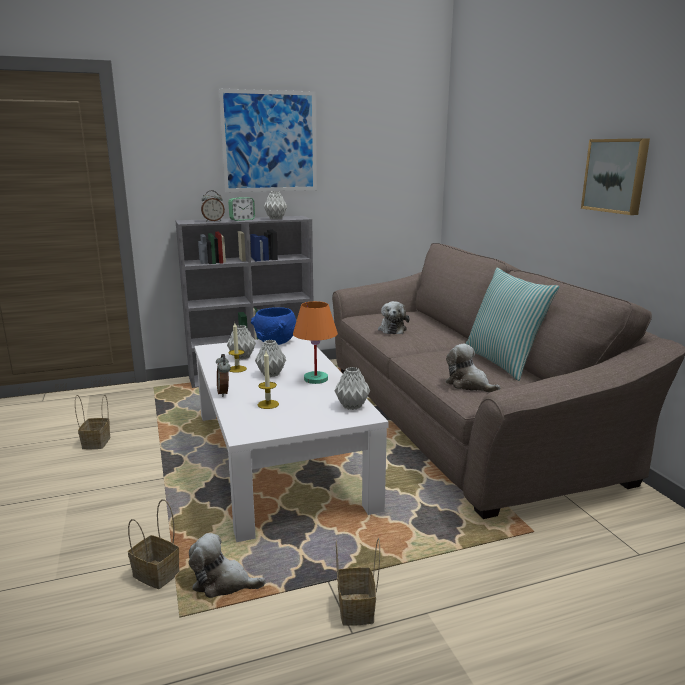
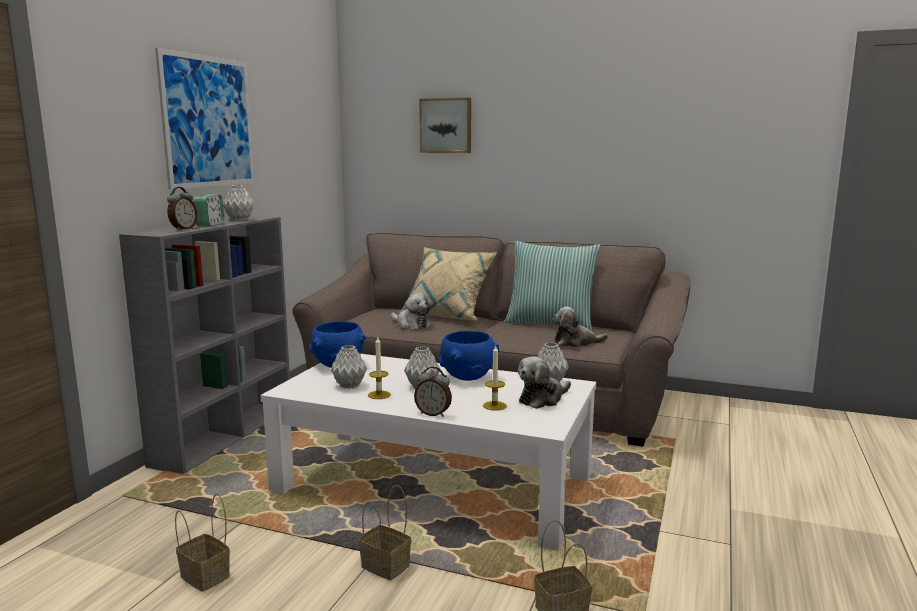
camera: 50 degrees left, 5 degrees down
plush toy [189,533,266,598] -> plush toy moved to [518,356,571,409]
orange table lamp [293,301,338,384] -> blue bowl [438,331,499,381]
basket [336,538,380,626] -> basket moved to [359,485,411,580]
picture [581,138,650,215] -> picture moved to [419,98,471,153]
none -> beige pillow [399,247,497,321]

